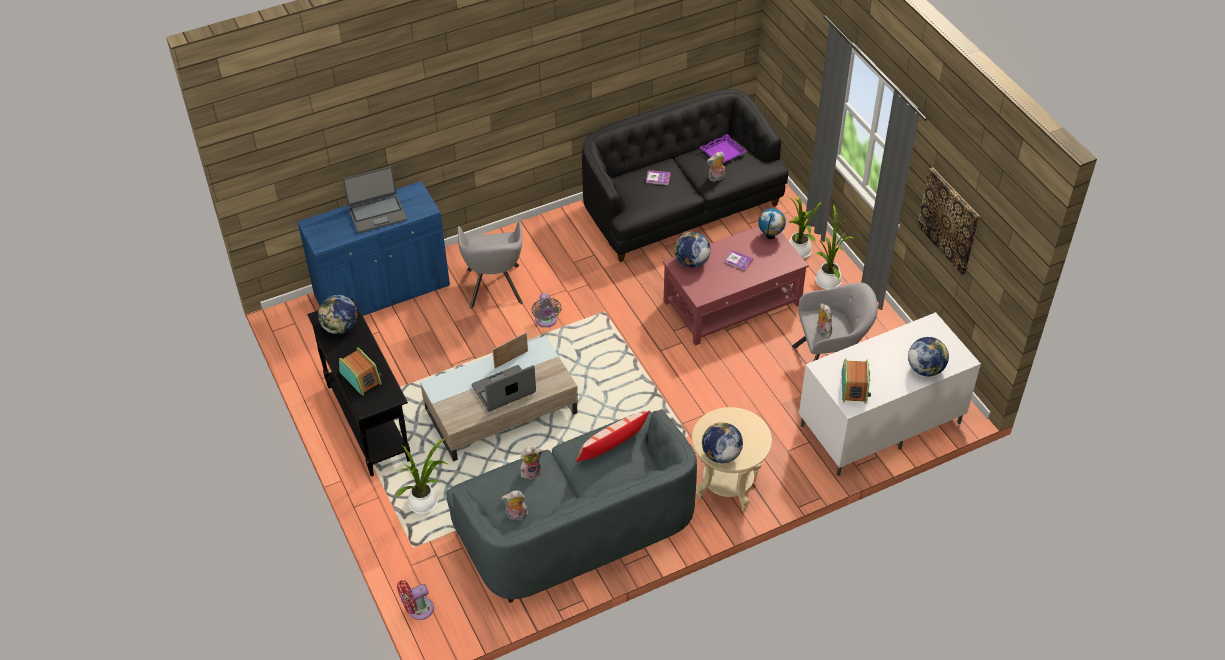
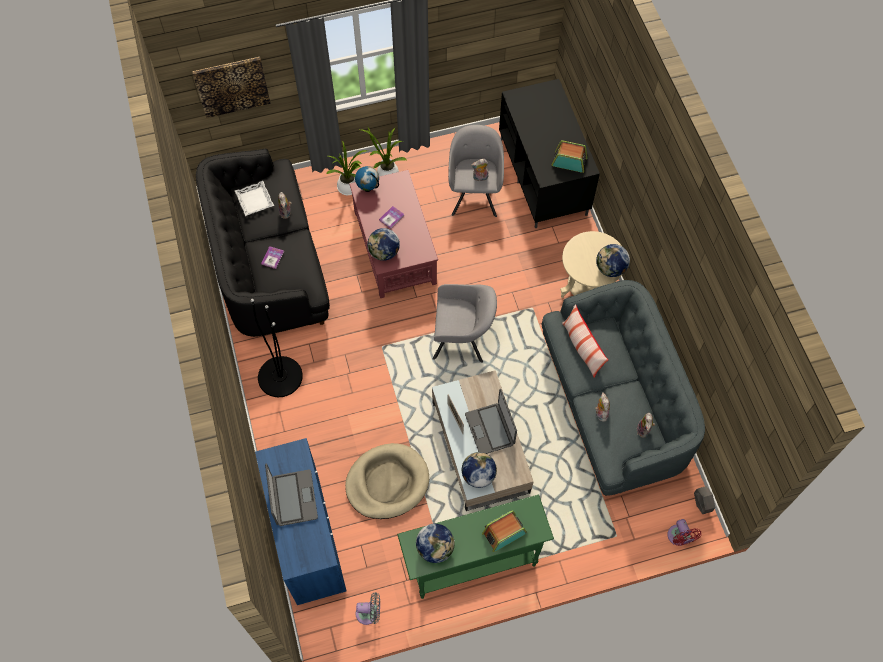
camera: 80 degrees left, 15 degrees up
black console table [307,298,410,476] -> green console table [397,494,554,599]
potted plant [396,437,447,514] -> none
grey armchair [458,221,523,309] -> grey armchair moved to [433,284,497,363]
grey fan [531,293,562,327] -> grey fan moved to [356,592,380,625]
purple tray [700,134,747,163] -> white tray [235,181,274,216]
white tv stand [799,312,981,476] -> black tv stand [499,79,600,228]
globe [908,337,949,376] -> globe moved to [462,452,497,488]
picture [917,167,980,275] -> picture moved to [192,57,271,118]
none -> black floor lamp [251,299,303,397]
none -> beige dog bed [345,443,429,519]
none -> grey planter [694,486,715,514]

